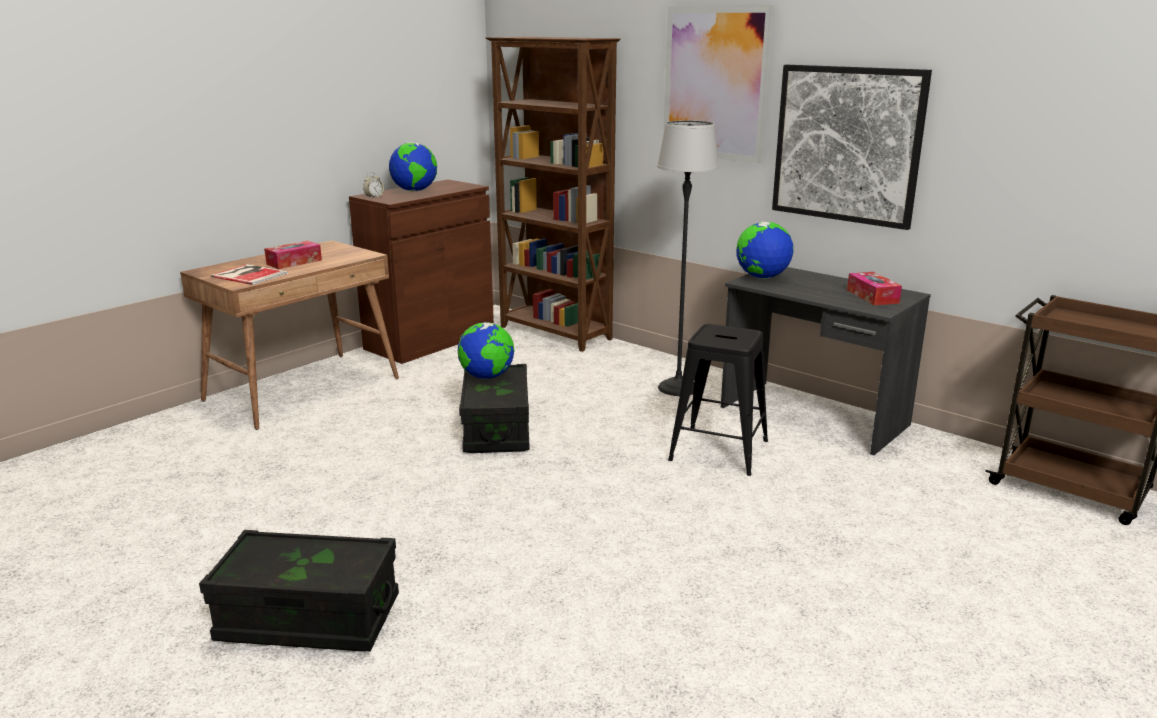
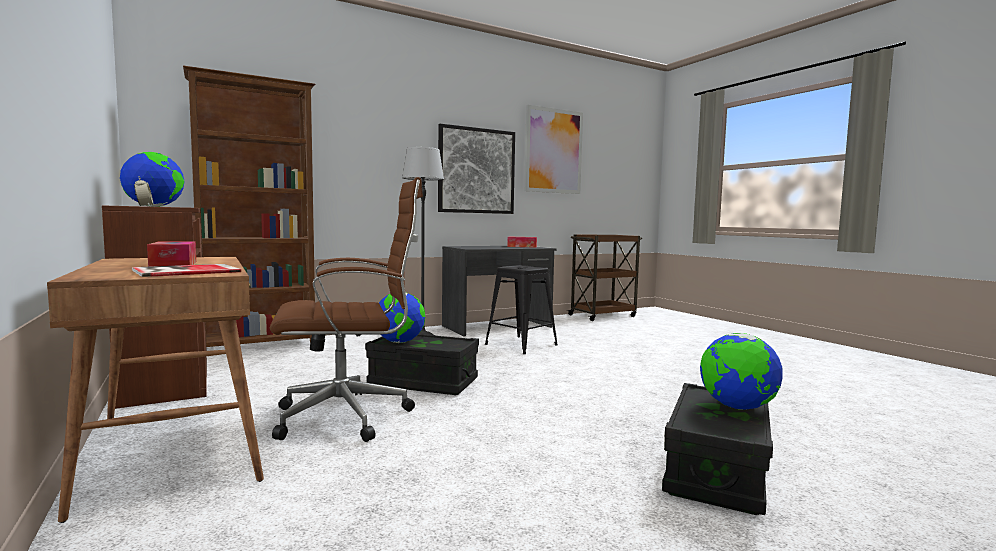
camera: 70 degrees left, 15 degrees down
picture [663,5,775,164] -> picture moved to [524,105,583,194]
globe [736,222,793,278] -> globe moved to [700,333,783,410]
none -> brown office chair [270,177,423,442]

